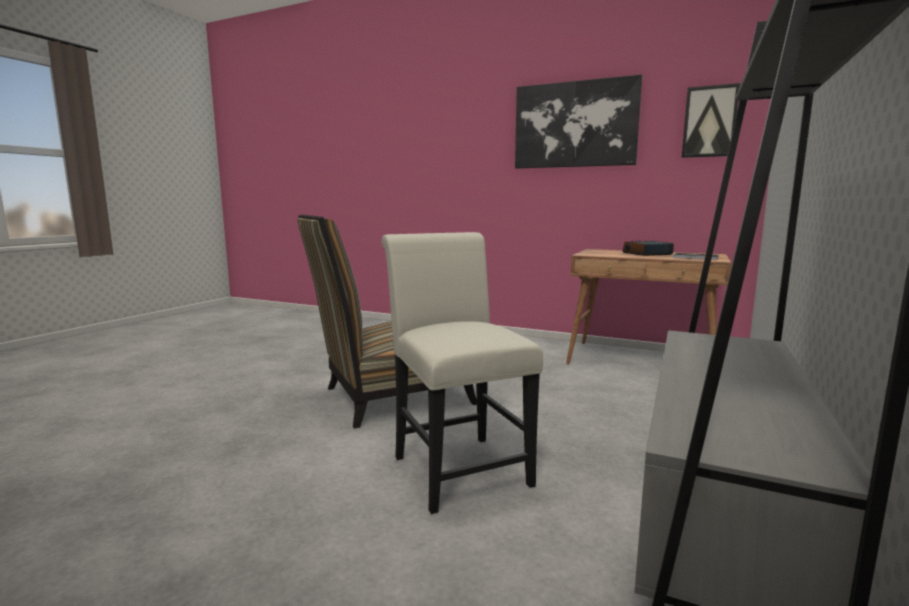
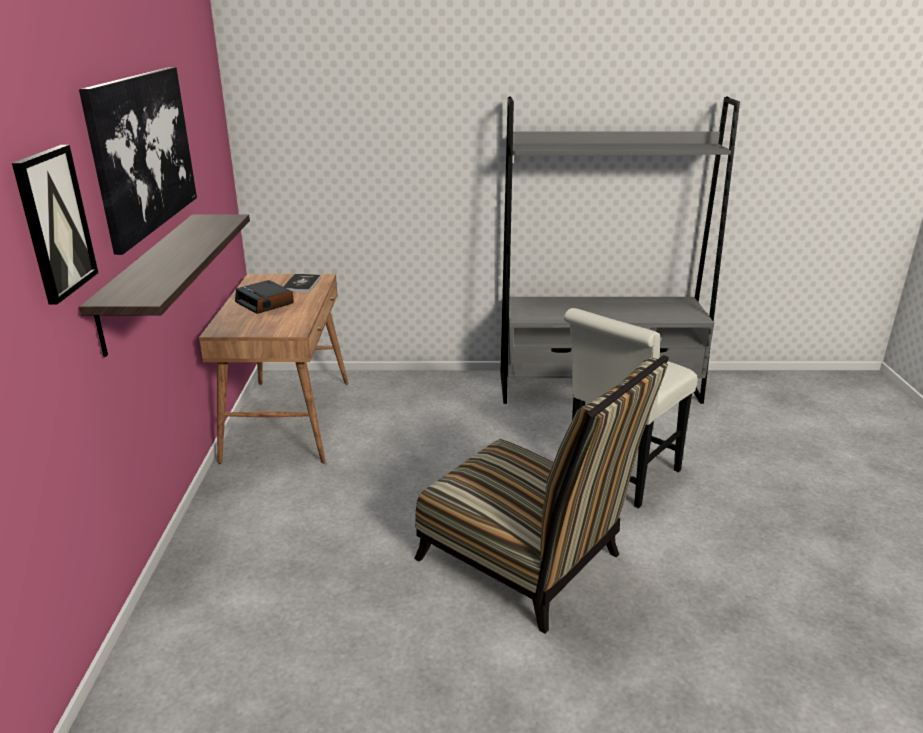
camera: 115 degrees left, 15 degrees up
picture [682,83,740,158] -> picture moved to [12,145,98,305]
none -> shelf [79,215,250,357]

